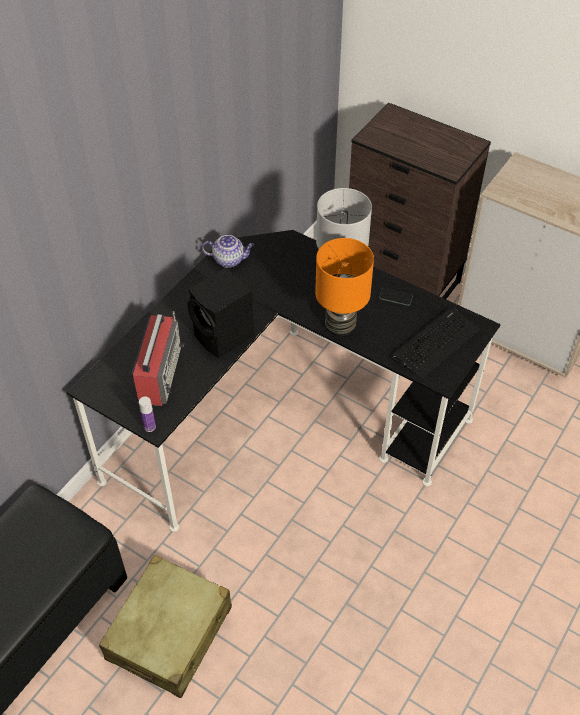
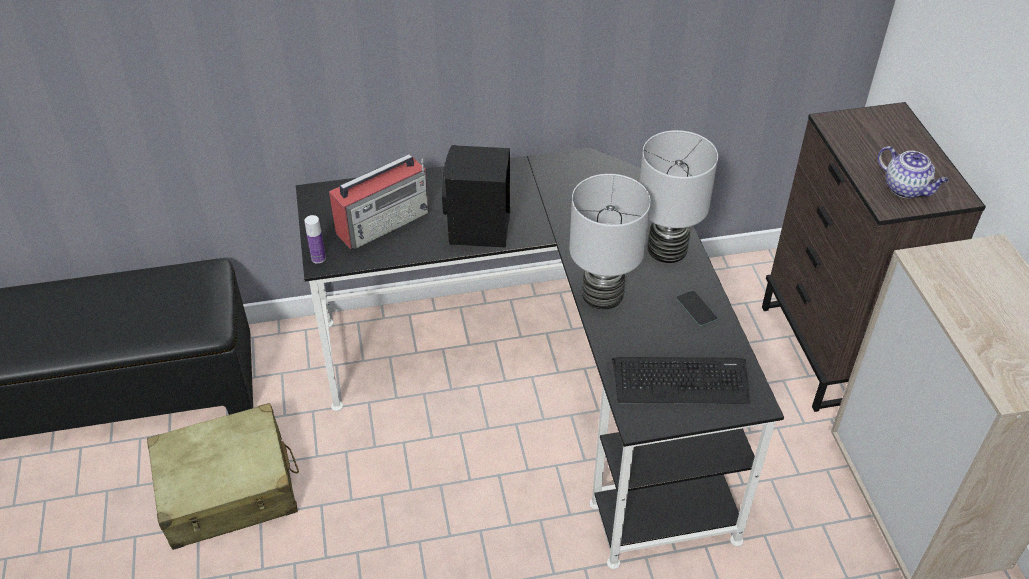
camera: 45 degrees right, 5 degrees down
teapot [202,235,254,268] -> teapot moved to [878,146,949,198]
orange table lamp [315,238,374,336] -> grey table lamp [569,174,651,309]

